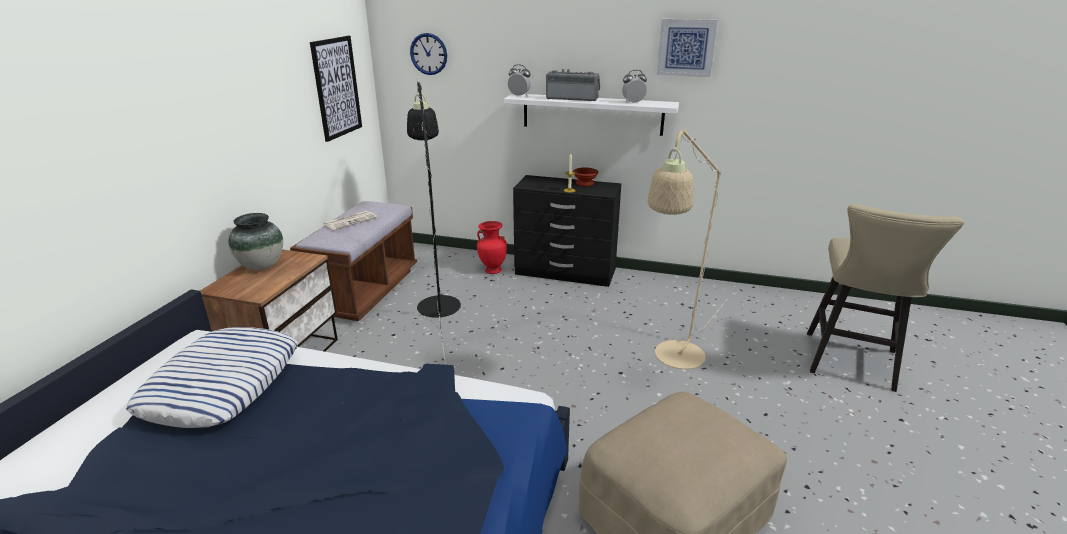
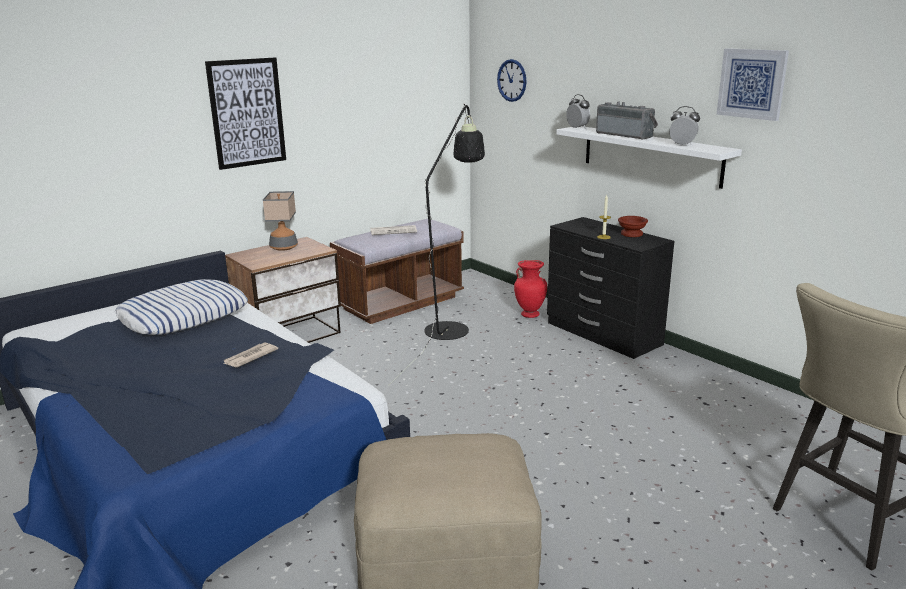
camera: 35 degrees right, 5 degrees down
vase [228,213,283,271] -> table lamp [263,191,298,251]
picture [310,36,362,142] -> picture moved to [205,57,286,170]
beige floor lamp [648,127,727,369] -> none
none -> newspaper [223,342,278,367]

